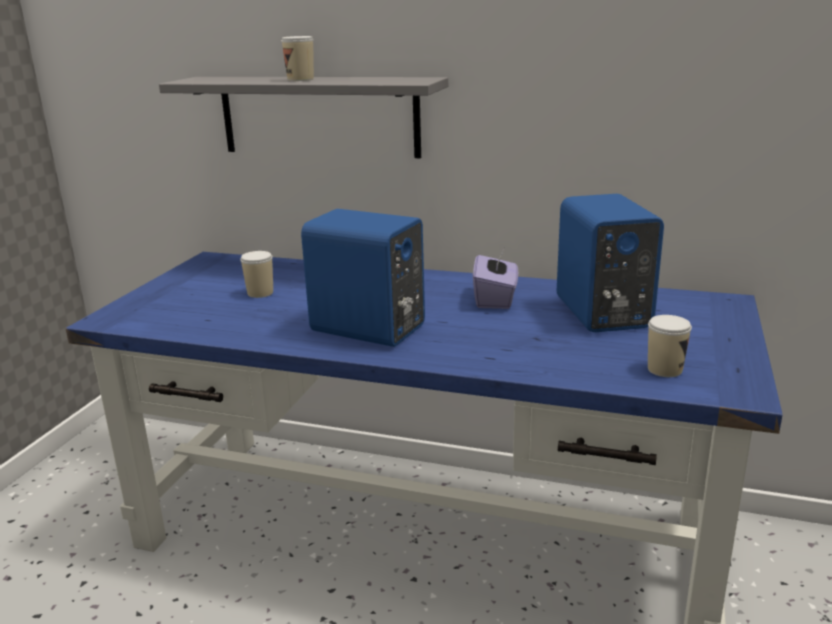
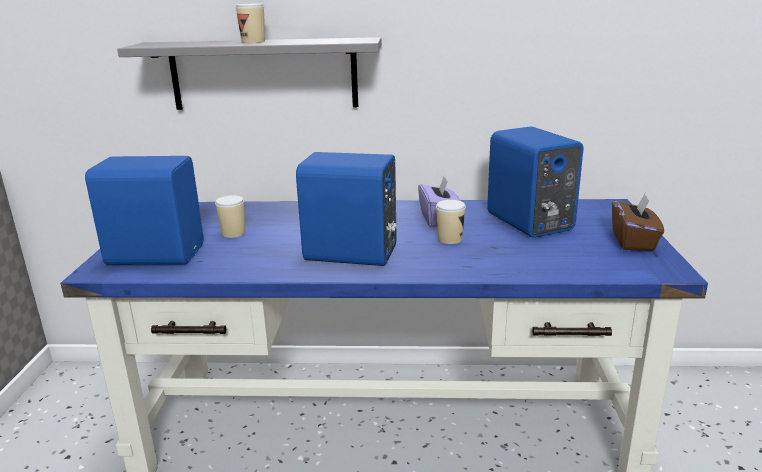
camera: 15 degrees left, 0 degrees up
cup [648,315,692,377] -> cup moved to [436,200,466,244]
none -> blue speaker [85,156,204,265]
none -> brown tissue box [612,194,664,251]

